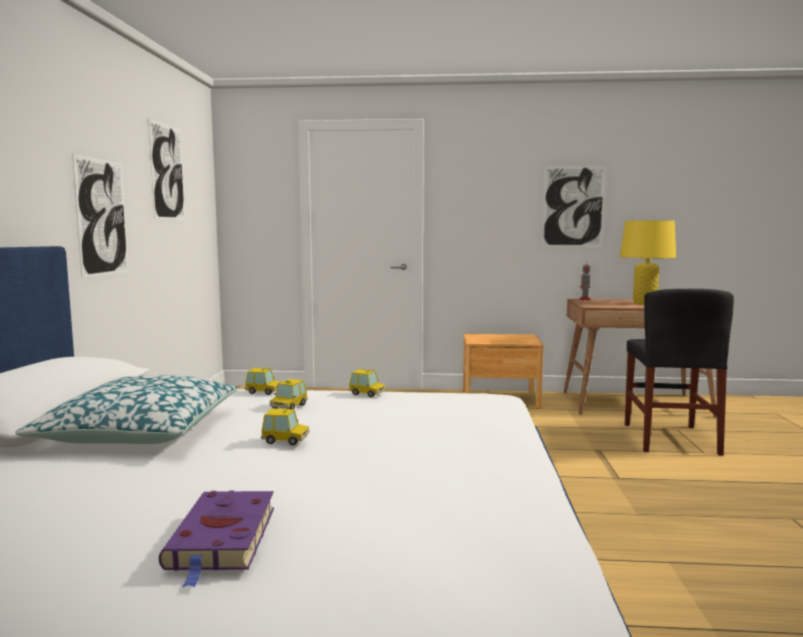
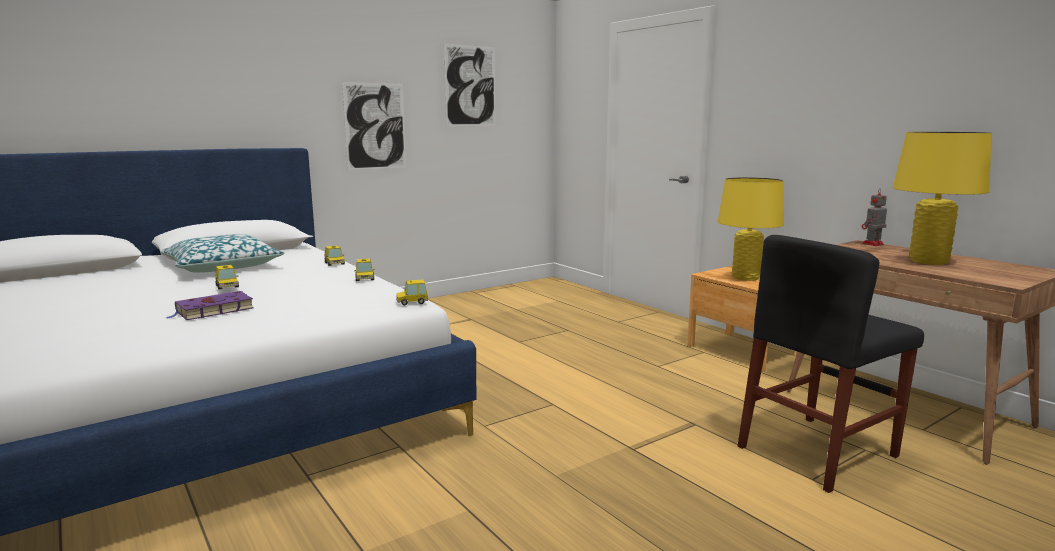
camera: 50 degrees right, 5 degrees up
purple book [159,491,274,587] -> purple book moved to [166,291,254,320]
toy car [269,379,308,409] -> toy car moved to [396,280,428,305]
picture [542,166,606,247] -> none
none -> yellow table lamp [718,177,784,281]

